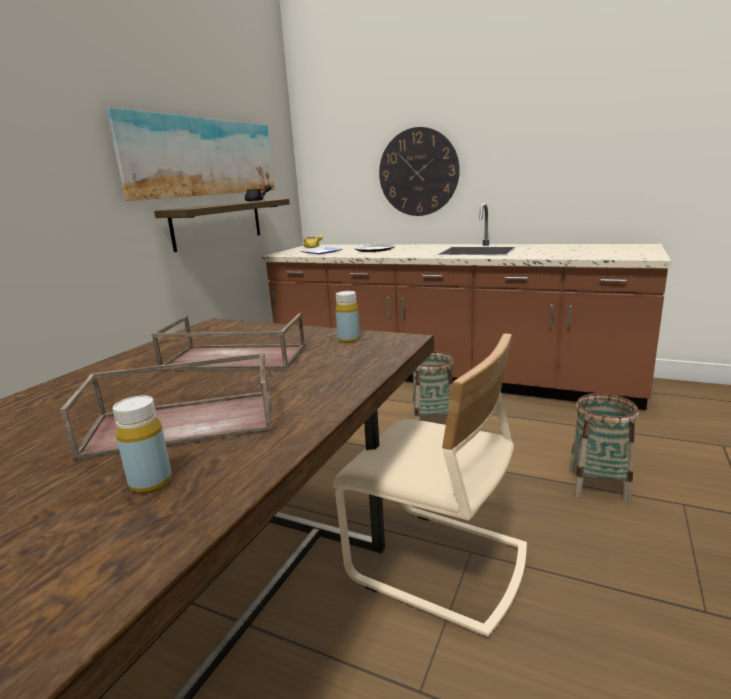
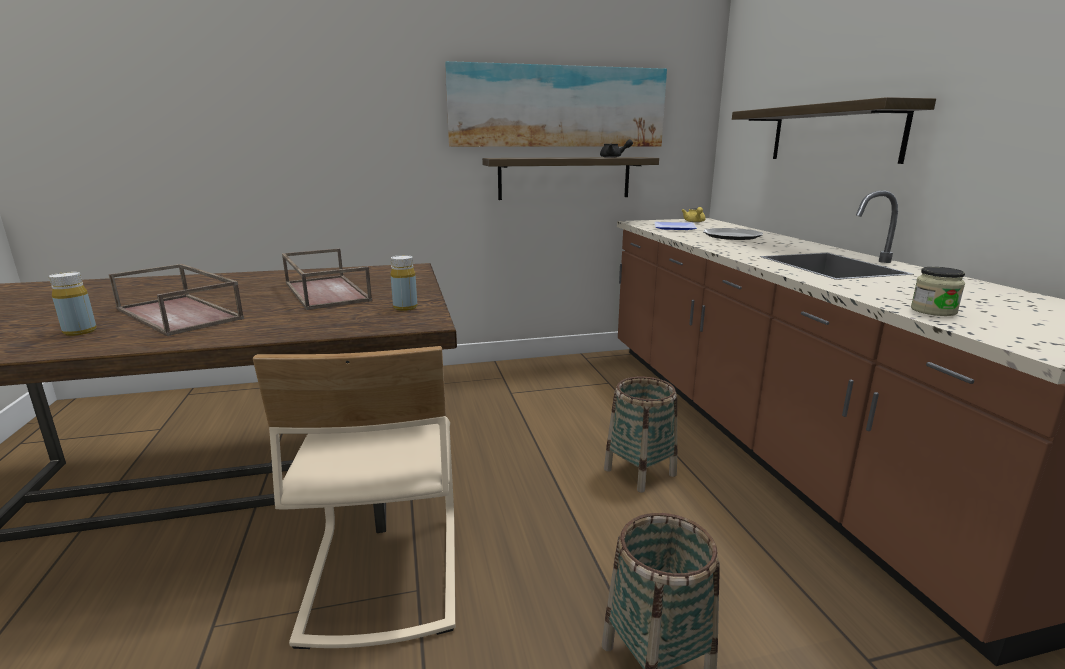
camera: 50 degrees right, 0 degrees up
wall clock [379,127,460,216] -> shelf [732,97,936,164]
none -> jar [911,267,965,316]

